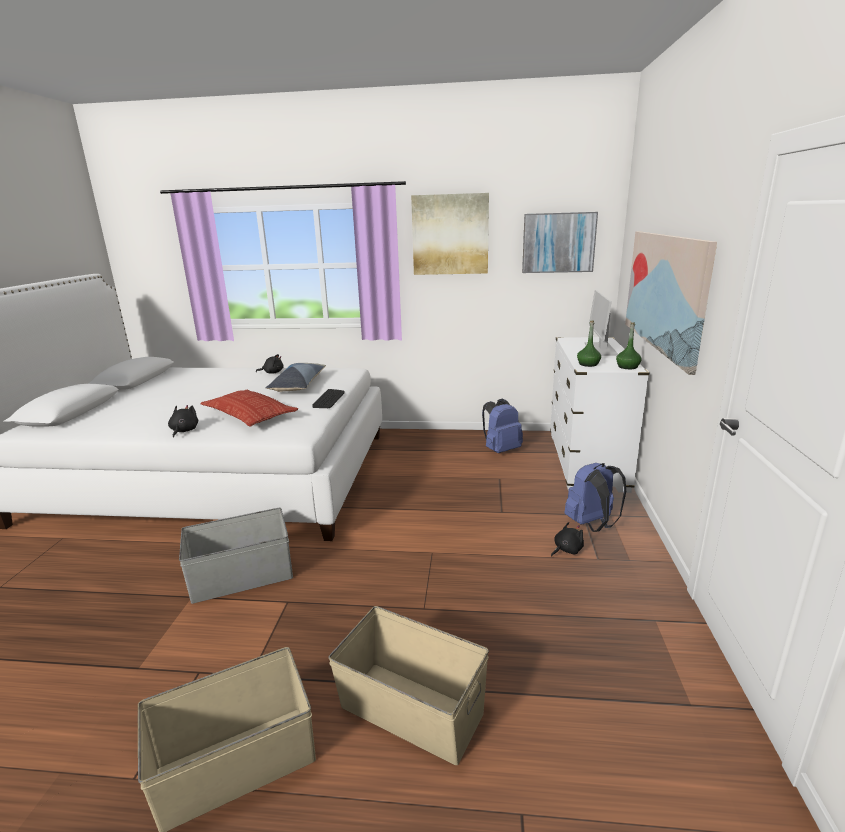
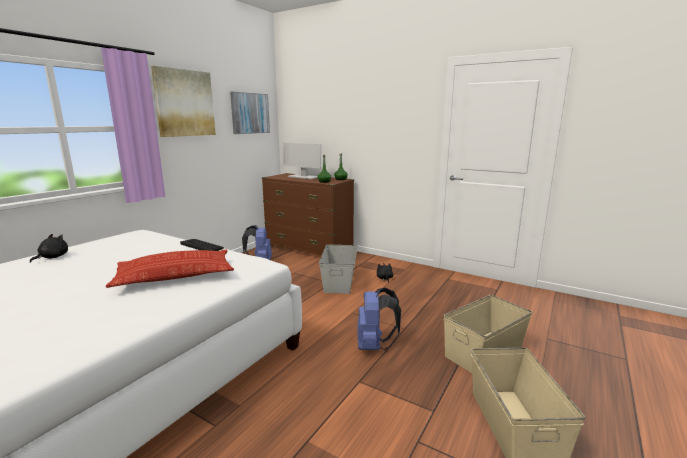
camera: 65 degrees left, 5 degrees down
black plush toy [168,405,198,438] -> none
grey storage box [179,508,293,604] -> grey storage box moved to [319,245,357,294]
pillow [265,363,326,392] -> none
white dresser [550,337,650,493] -> brown dresser [262,173,354,256]
blue backpack [564,463,626,532] -> blue backpack moved to [357,287,401,350]
picture [625,232,717,375] -> none

